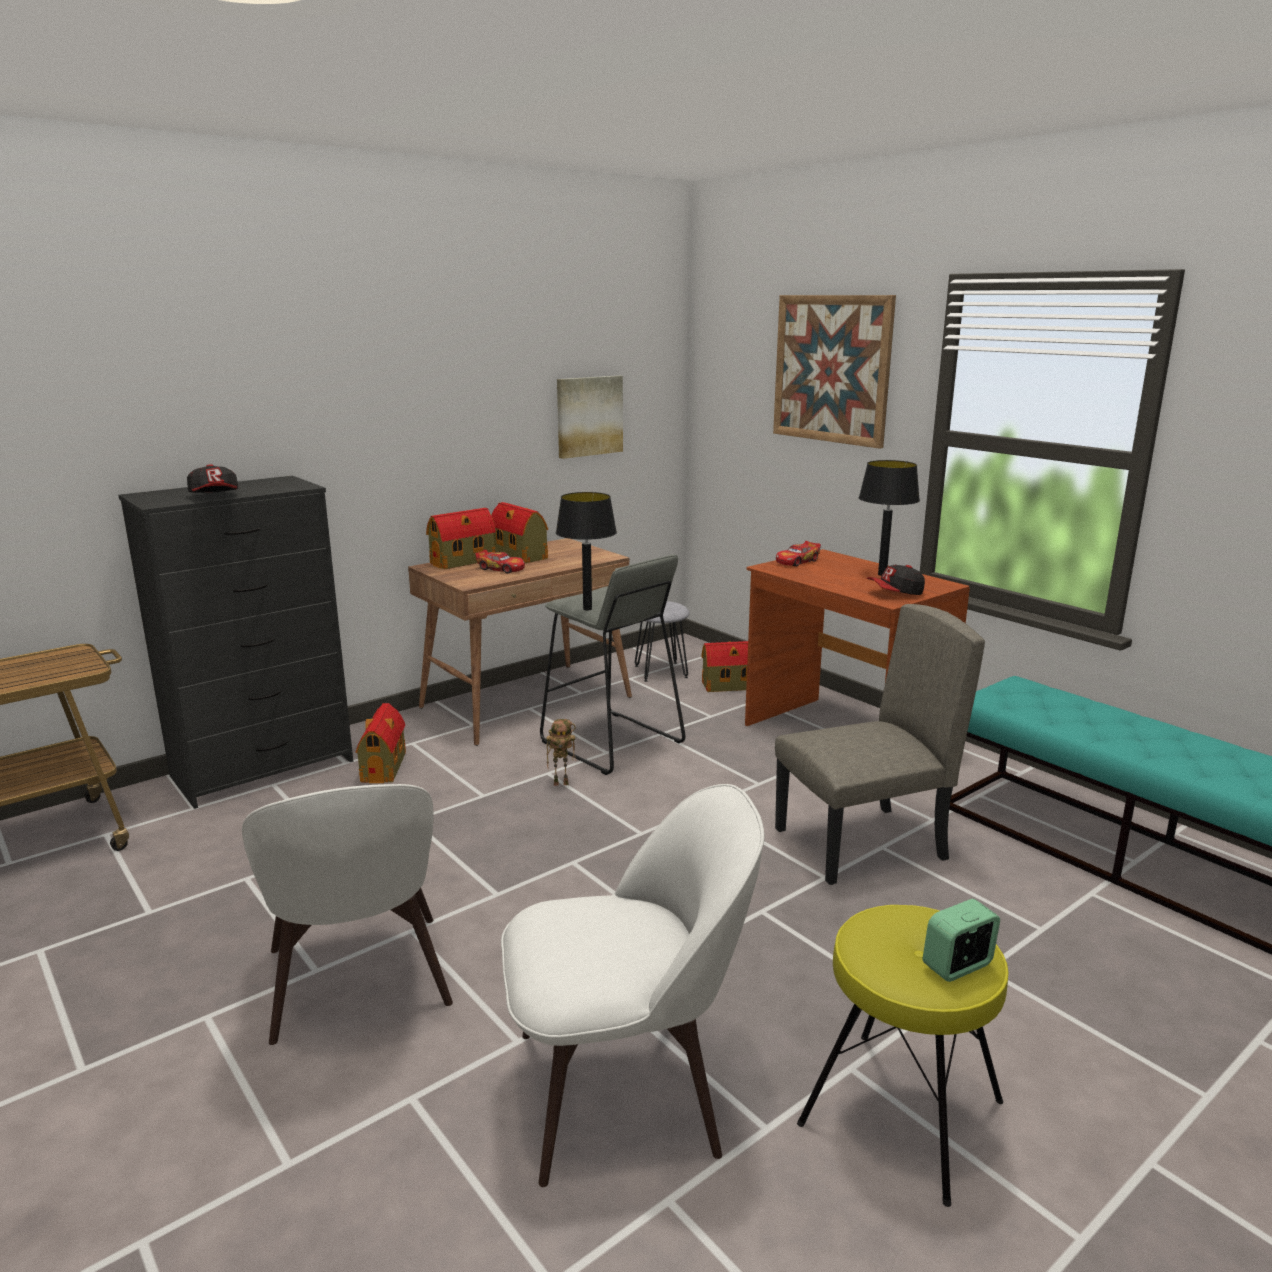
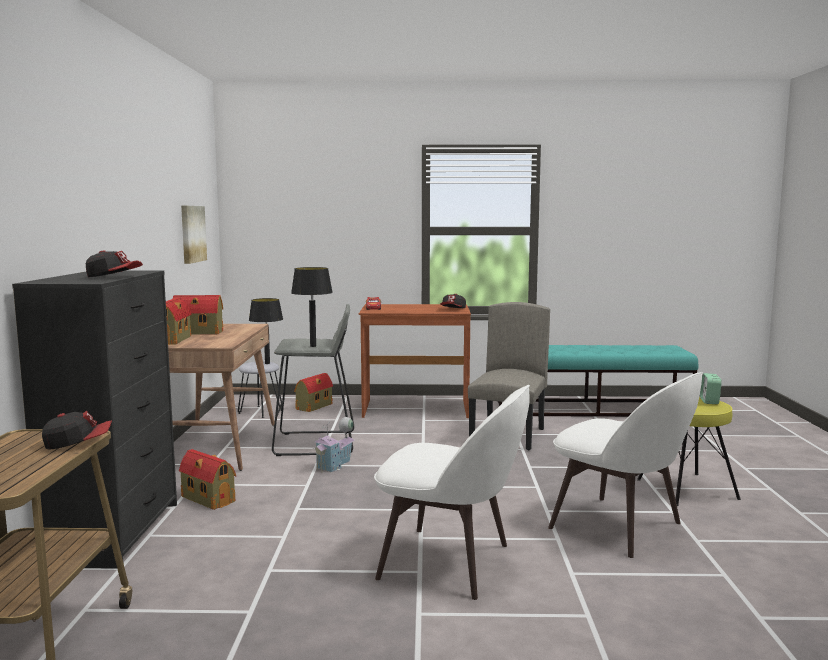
camera: 50 degrees left, 10 degrees down
toy car [475,549,525,574] -> none
white chair [501,784,765,1187] -> white chair turned 105 degrees clockwise [548,372,703,558]
toy robot [546,719,576,786] -> toy house [313,417,355,473]
picture [773,295,896,449] -> none
black table lamp [859,460,920,576] -> black table lamp moved to [249,298,283,364]
none -> cap [42,411,112,449]

